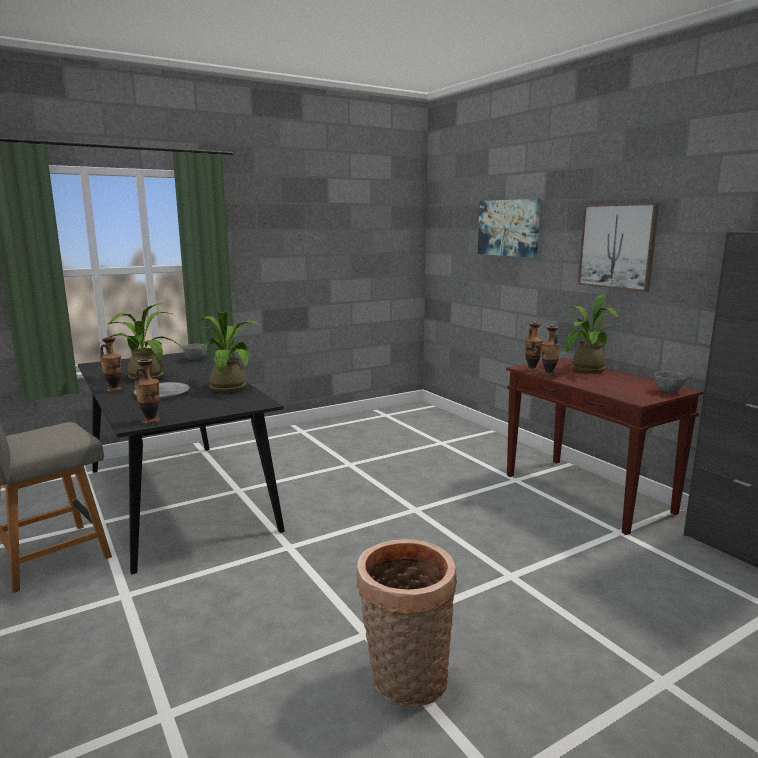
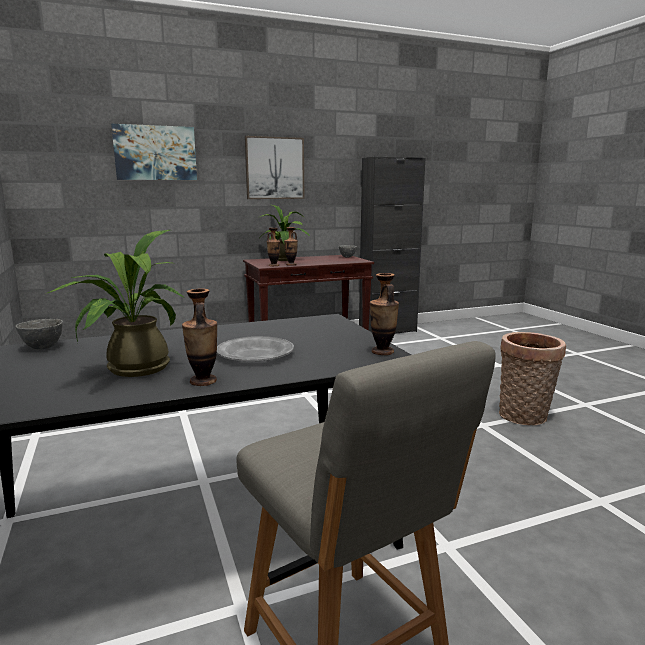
camera: 80 degrees left, 0 degrees up
potted plant [193,312,262,393] -> none

